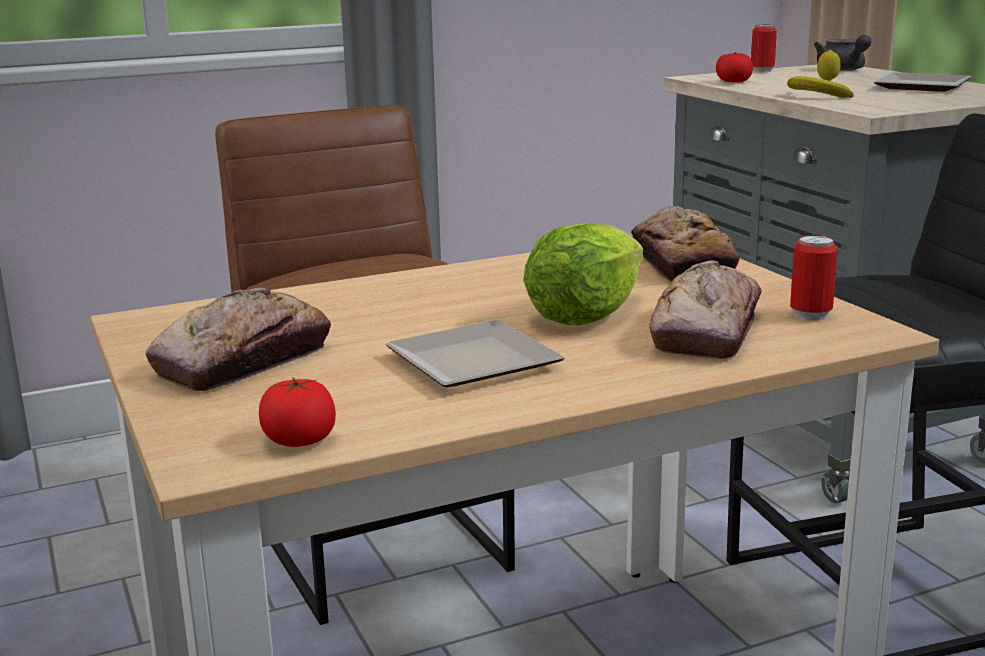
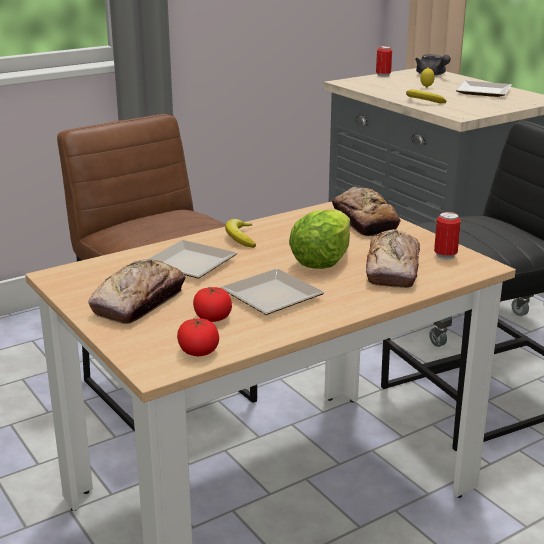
camera: 10 degrees left, 5 degrees up
tomato [716,52,753,82] -> tomato moved to [193,286,232,322]
none -> plate [149,240,237,278]
none -> banana [225,219,256,248]

